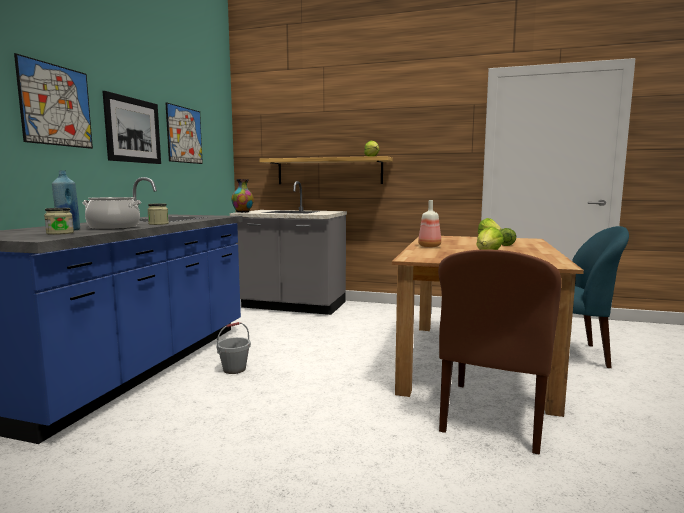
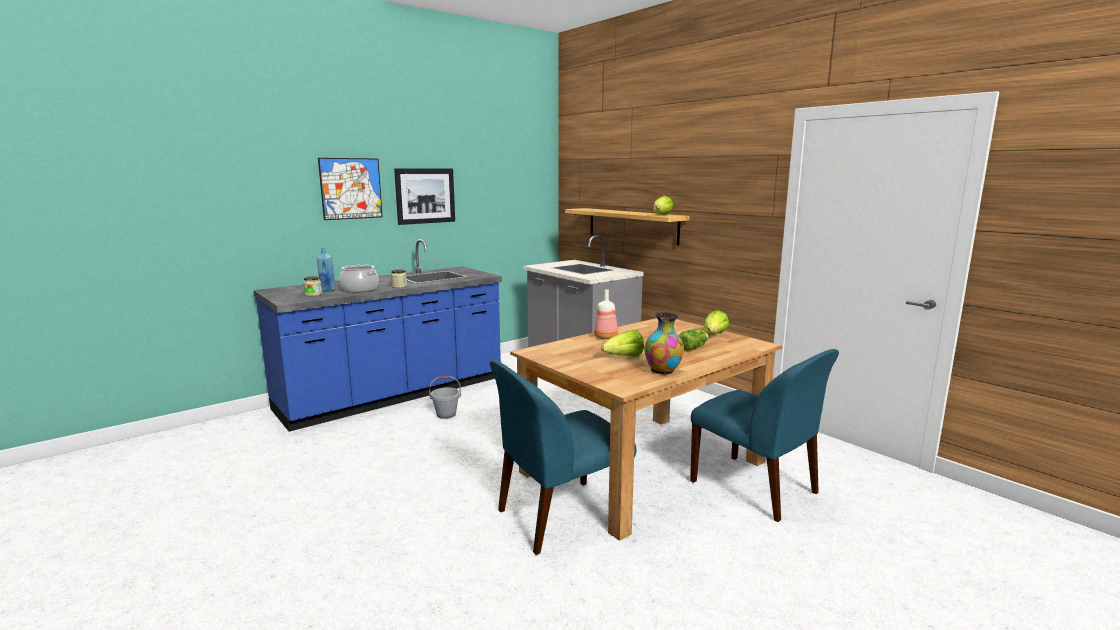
camera: 35 degrees right, 5 degrees up
picture [165,102,203,164] -> none
vase [231,179,254,213] -> vase moved to [645,312,684,375]
brown chair [438,249,561,455] -> blue chair [490,360,637,555]

